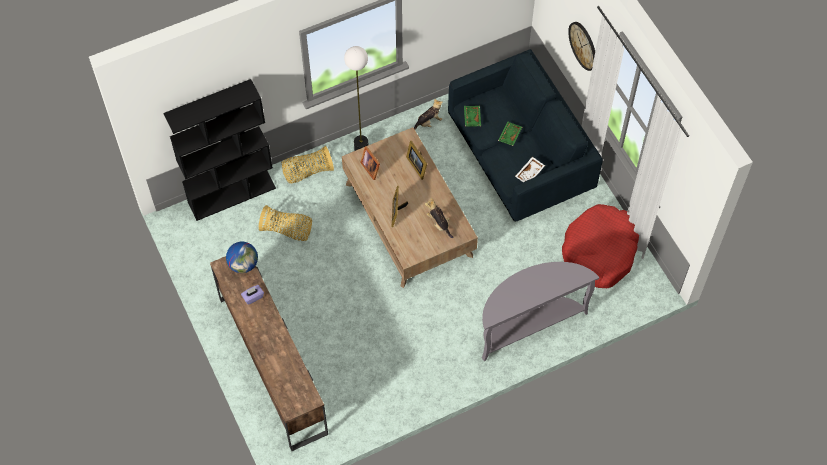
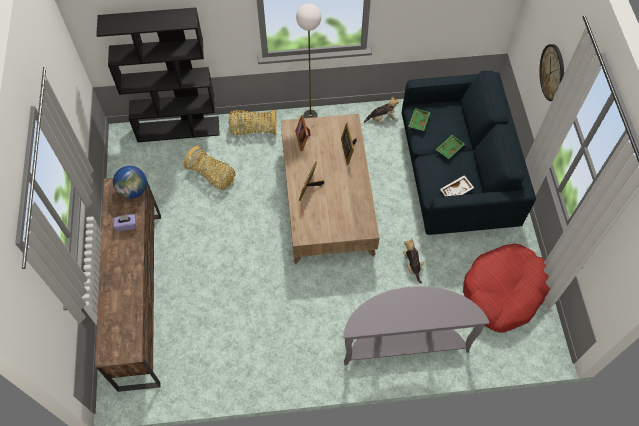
camera: 20 degrees right, 0 degrees up
plush toy [425,197,453,238] -> plush toy moved to [403,238,424,284]

